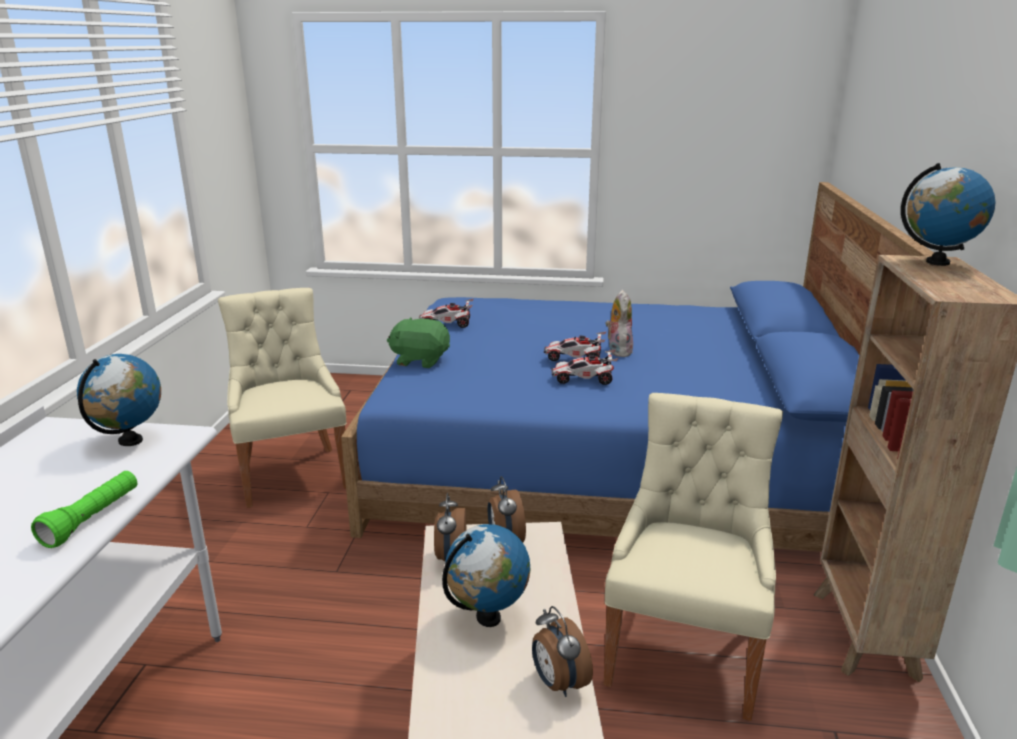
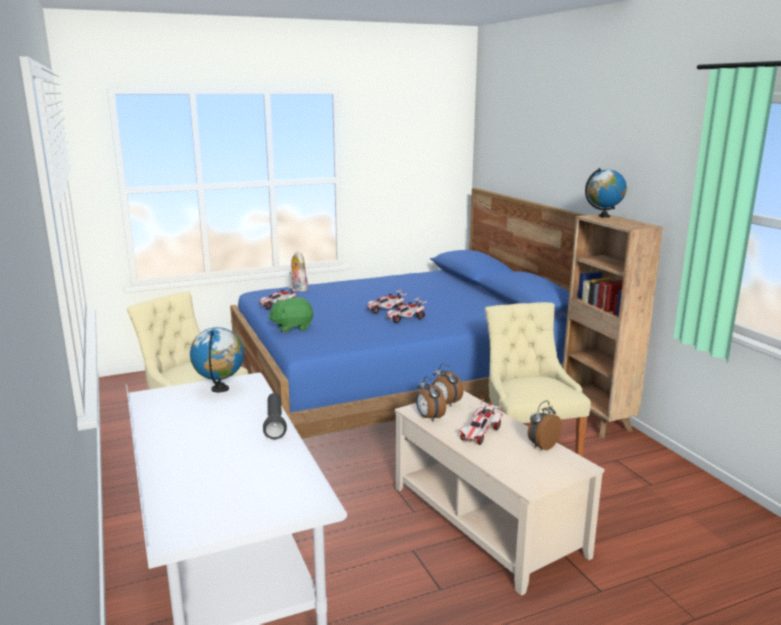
camera: 30 degrees left, 5 degrees down
green flashlight [31,471,137,548] -> black flashlight [263,393,287,439]
globe [442,524,531,627] -> toy car [459,399,503,445]
alarm clock [532,606,593,697] -> alarm clock turned 105 degrees clockwise [528,401,562,450]
plush toy [605,290,633,357] -> plush toy moved to [290,251,309,292]

